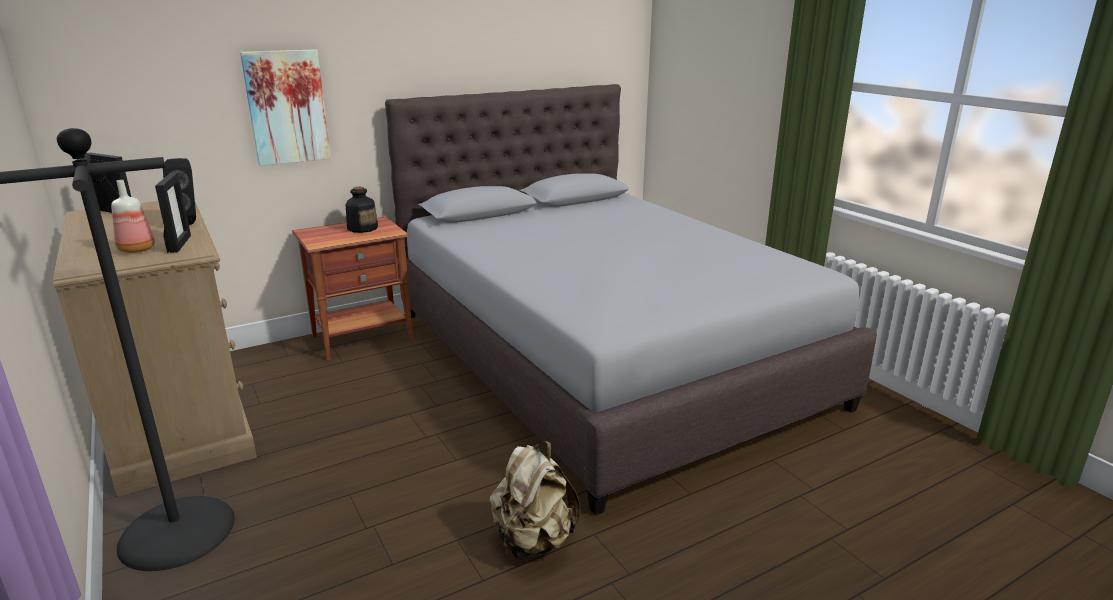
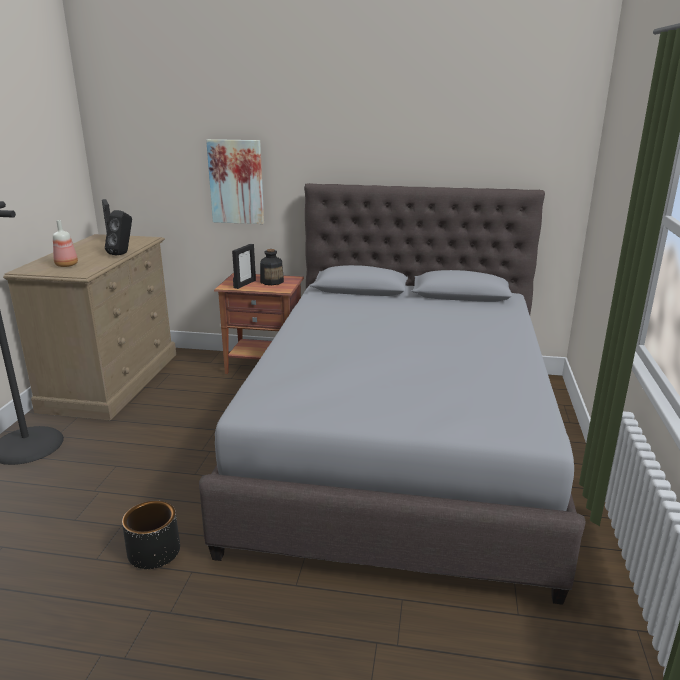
camera: 40 degrees right, 0 degrees up
picture frame [155,173,191,253] -> picture frame moved to [232,244,256,289]
beige backpack [489,441,581,560] -> black planter [122,500,180,569]

